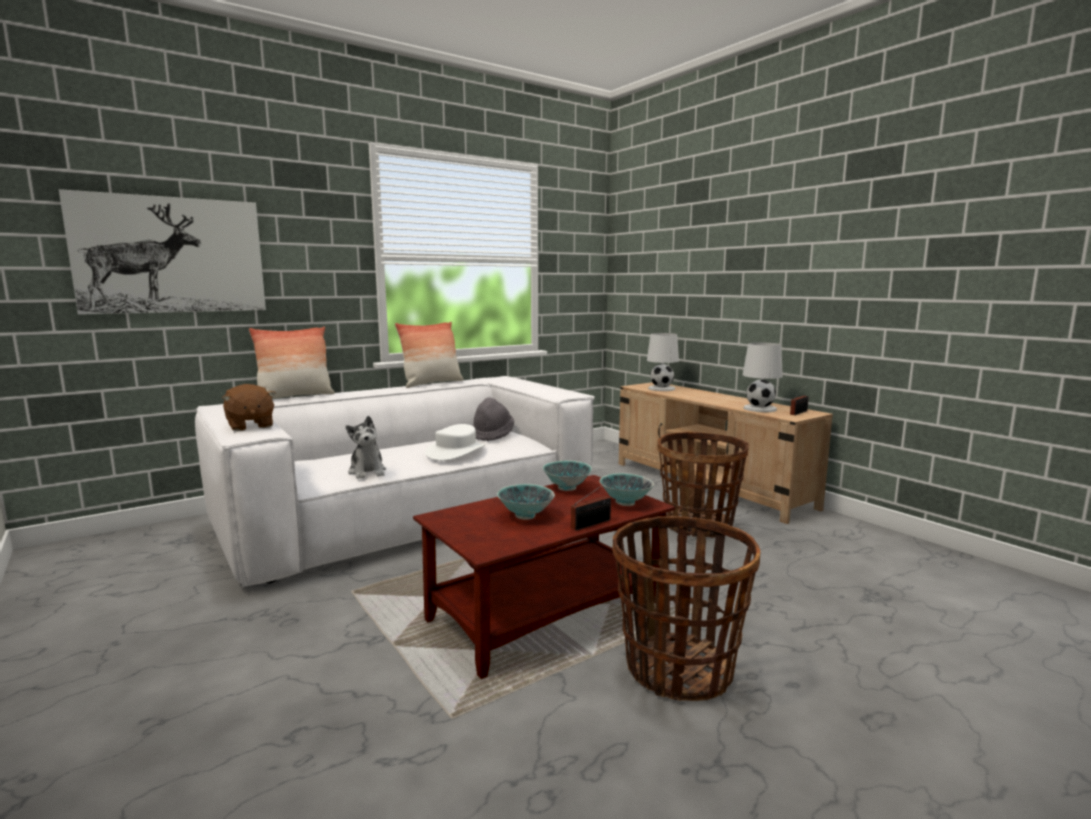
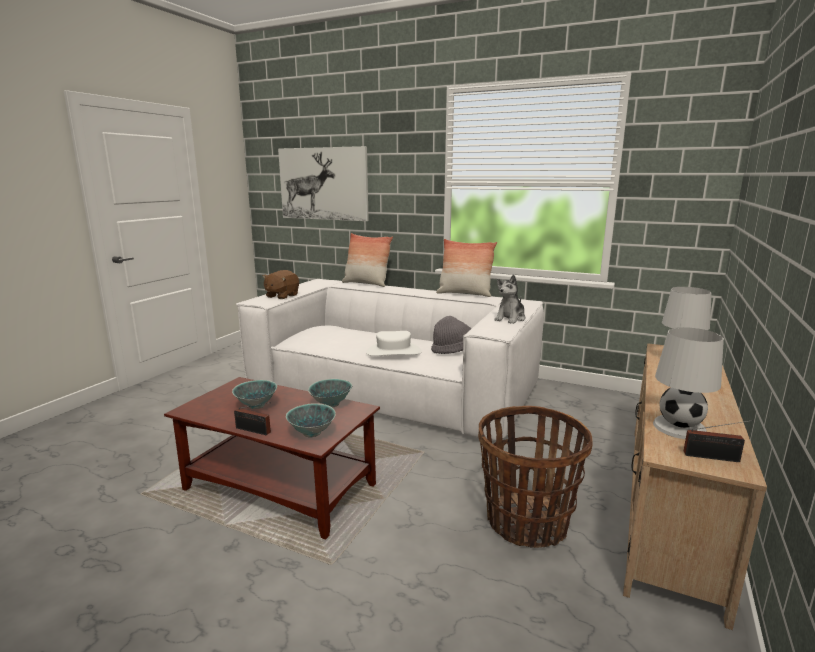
camera: 60 degrees right, 5 degrees up
plush toy [346,416,386,479] -> plush toy moved to [494,275,526,324]
basket [612,516,760,701] -> none

